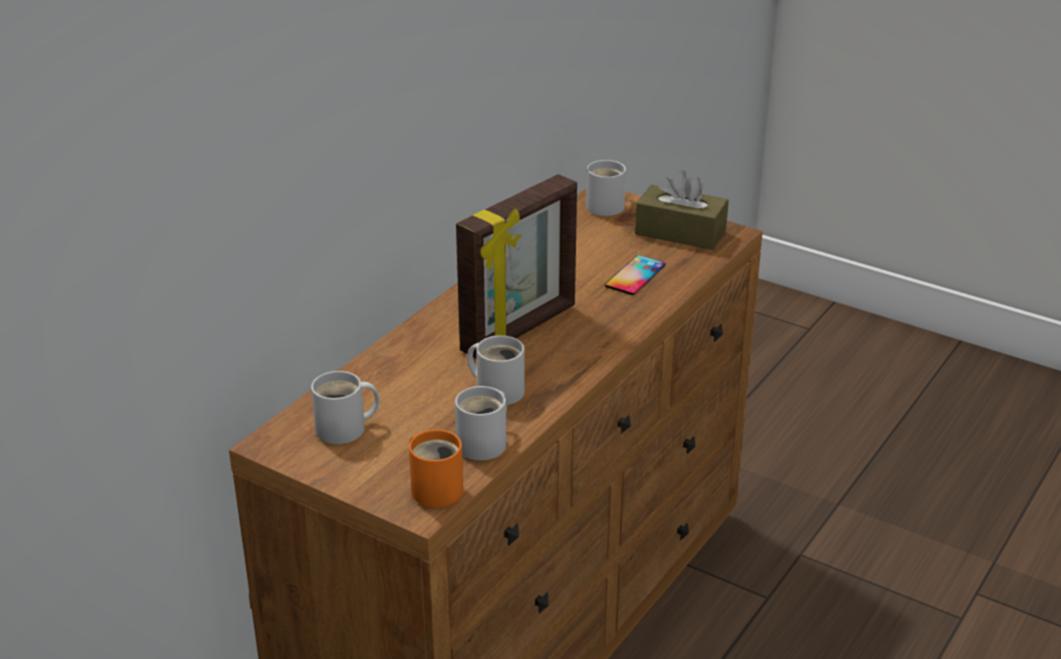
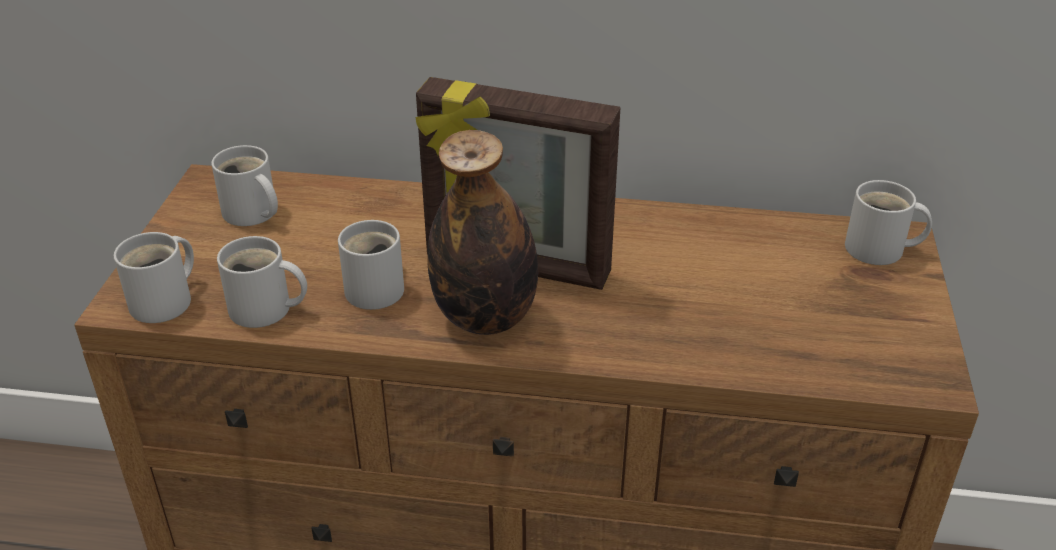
camera: 65 degrees right, 5 degrees up
orange mug [409,429,463,508] -> white mug [114,232,194,323]
phone [605,255,666,295] -> none
brown tissue box [635,170,729,250] -> none
none -> bottle [427,130,538,335]

